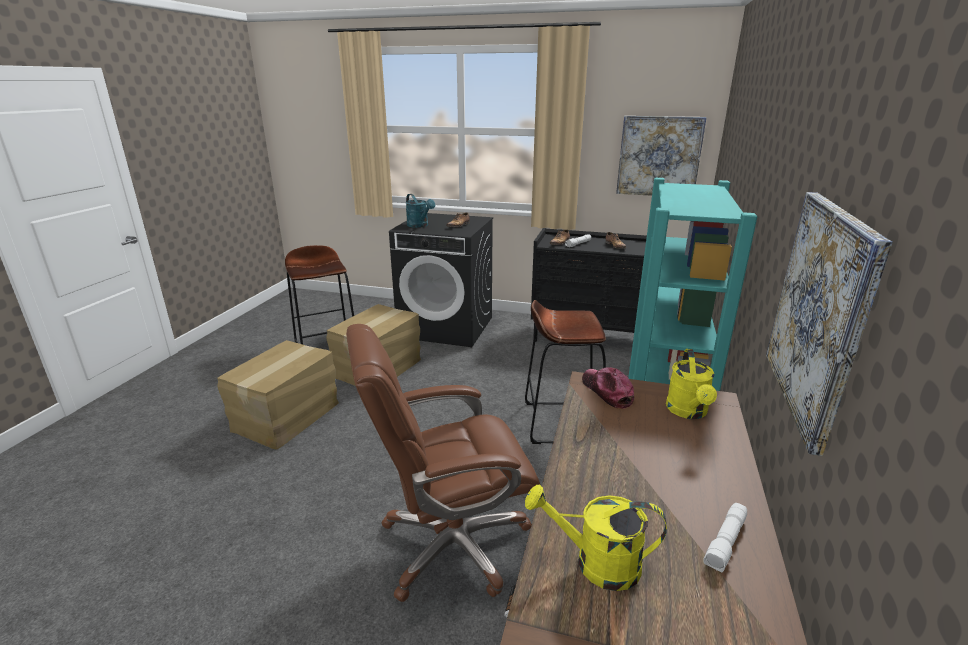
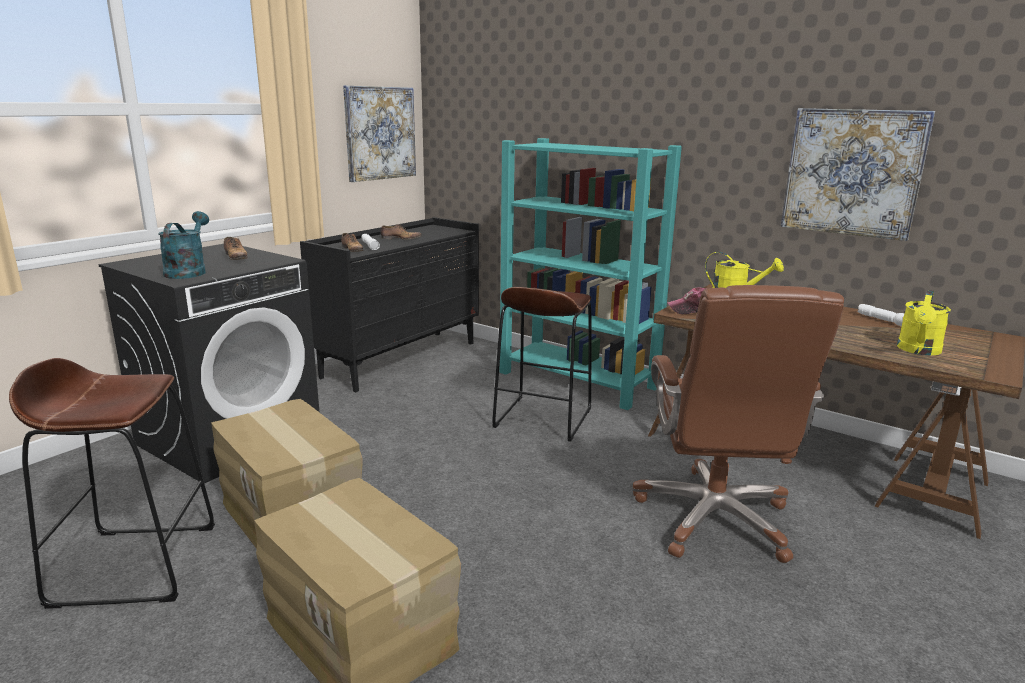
camera: 70 degrees left, 5 degrees down
turquoise watering can [406,194,435,228] -> turquoise watering can turned 75 degrees counterclockwise [159,211,209,279]

